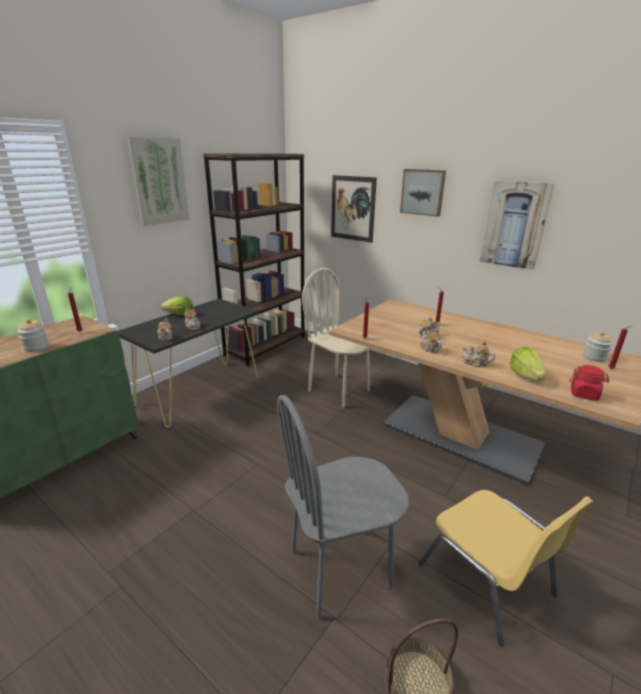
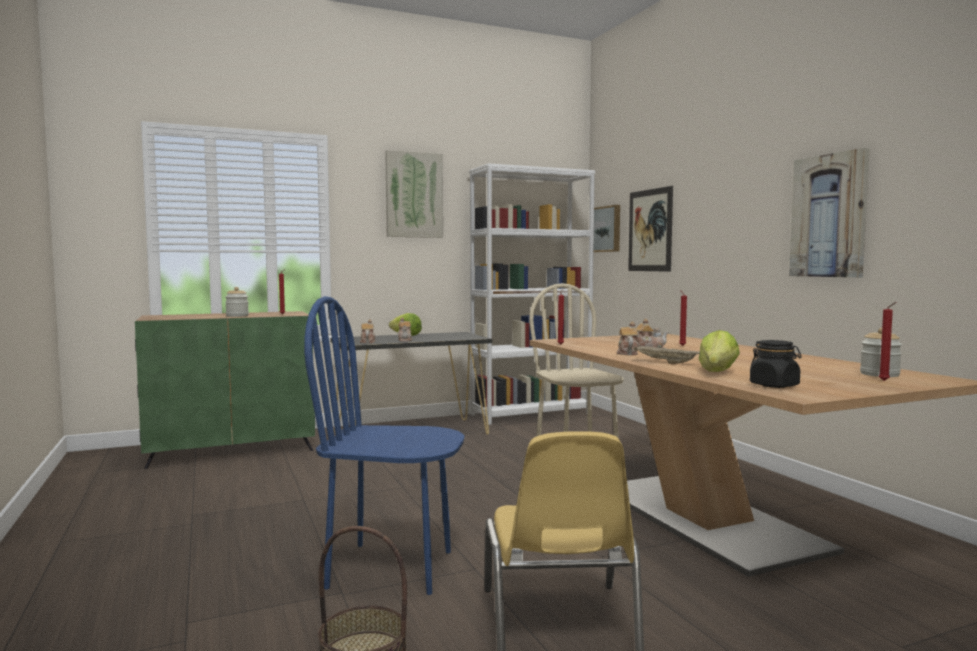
camera: 30 degrees right, 20 degrees down
brown bookcase [203,153,305,366] -> white bookcase [469,163,595,425]
grey chair [277,395,409,620] -> blue chair [304,296,465,595]
picture [400,169,446,217] -> picture moved to [593,205,620,252]
teapot [462,340,495,368] -> beige tray [633,345,700,364]
red jar [569,365,610,401] -> black jar [750,340,802,388]

